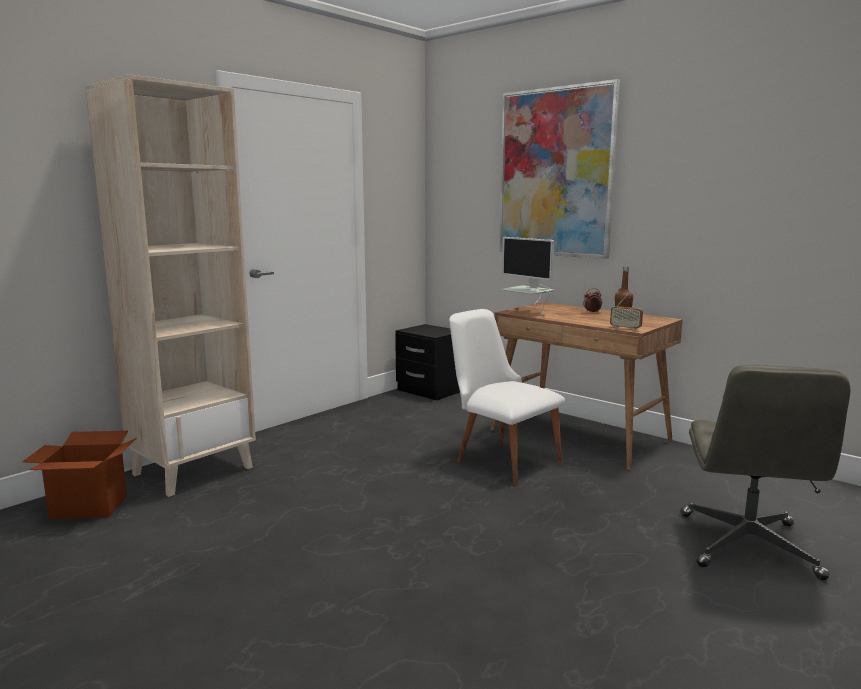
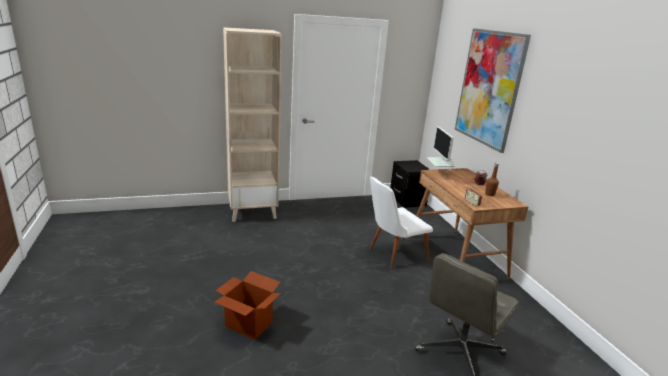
camera: 30 degrees right, 10 degrees up
cardboard box [22,430,137,519] -> cardboard box moved to [214,271,281,340]
white chair [449,309,565,487] -> white chair turned 105 degrees counterclockwise [370,177,433,269]

